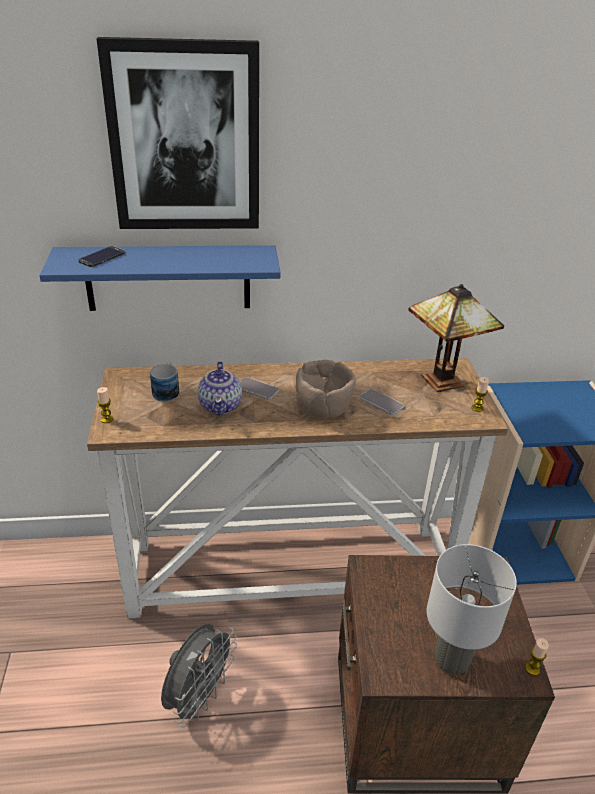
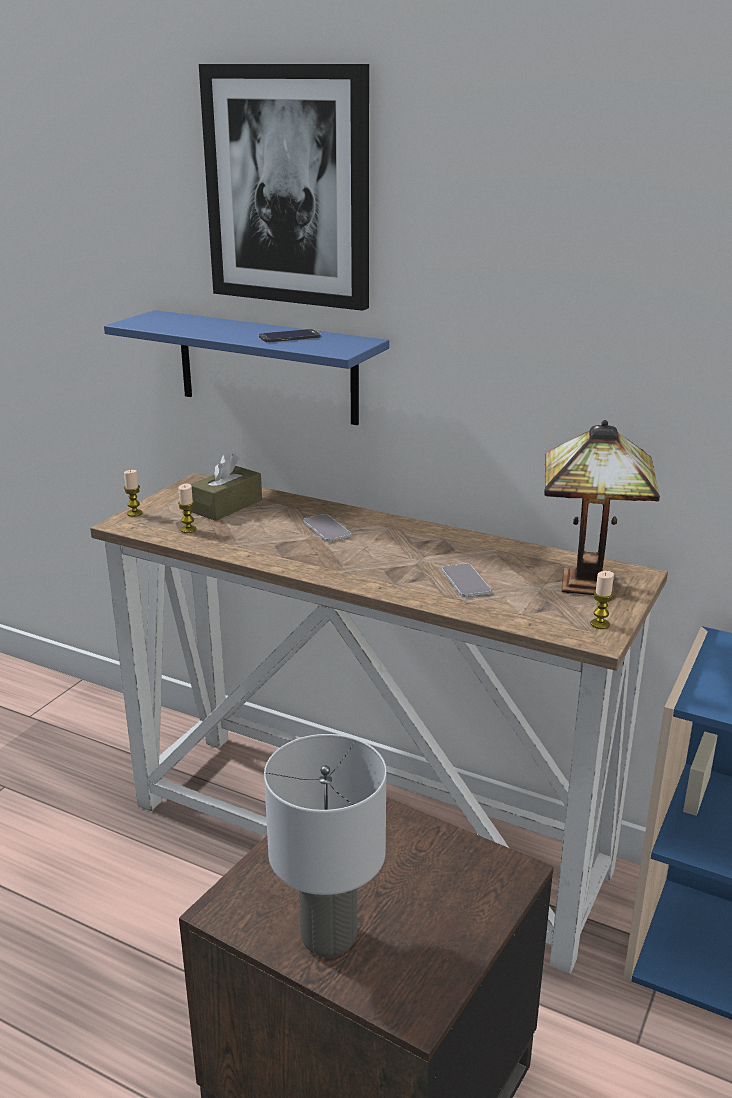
camera: 35 degrees right, 10 degrees down
phone [78,246,125,267] -> phone moved to [259,329,321,342]
mug [150,361,179,402] -> brown tissue box [190,452,262,521]
grey fan [161,624,237,727] -> none
teapot [198,361,242,415] -> none
brown bowl [296,360,356,418] -> none
candle [525,638,549,676] -> candle moved to [178,484,197,533]

